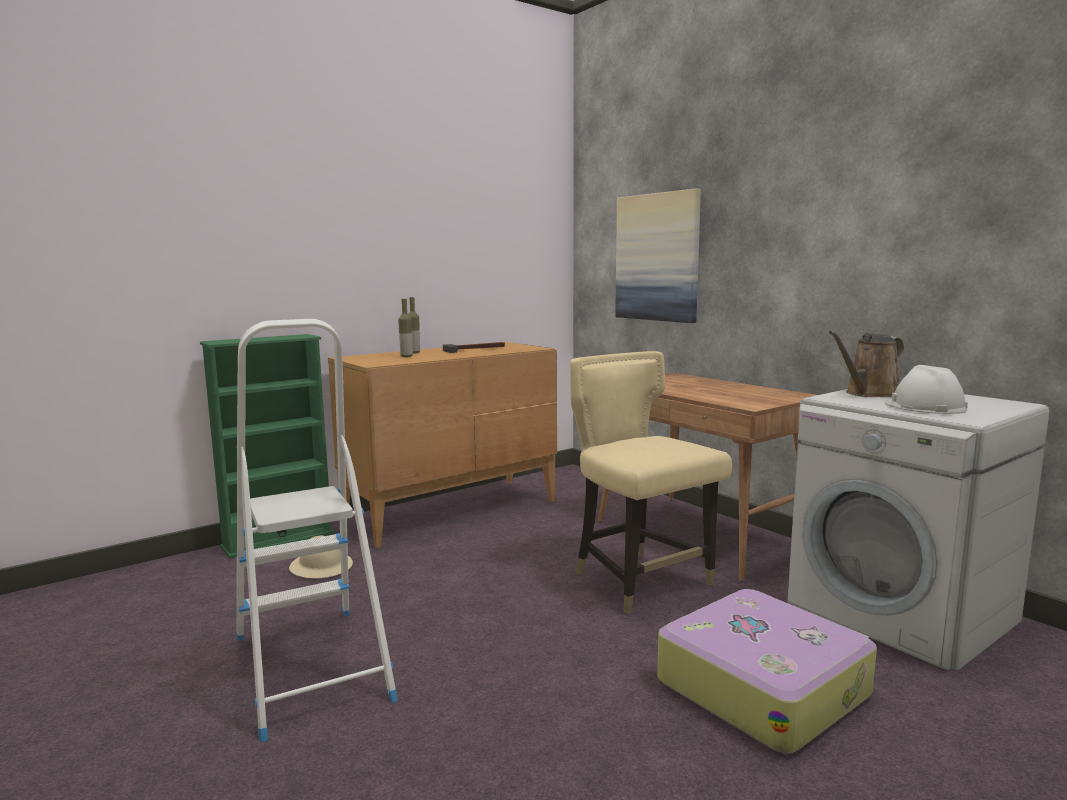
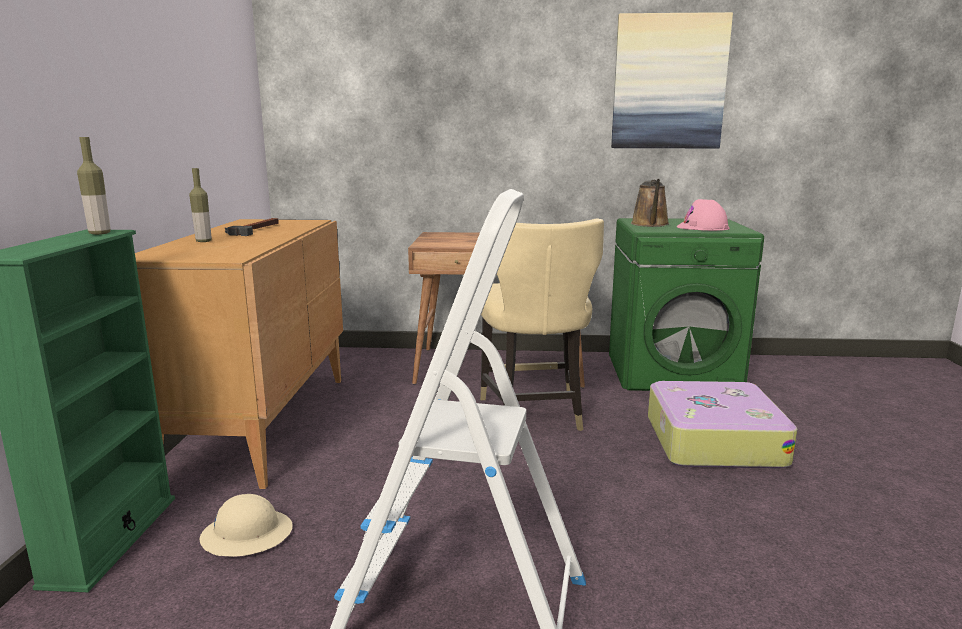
camera: 50 degrees left, 5 degrees up
bottle [398,299,413,357] -> bottle moved to [77,137,111,235]
beige chair [570,351,732,614] -> beige chair turned 105 degrees counterclockwise [480,219,604,431]
picture [615,189,701,323] -> picture moved to [611,12,733,148]
white washing machine [787,389,1049,671] -> green washing machine [609,218,764,391]
white hard hat [885,365,968,414] -> pink hard hat [677,199,730,231]

